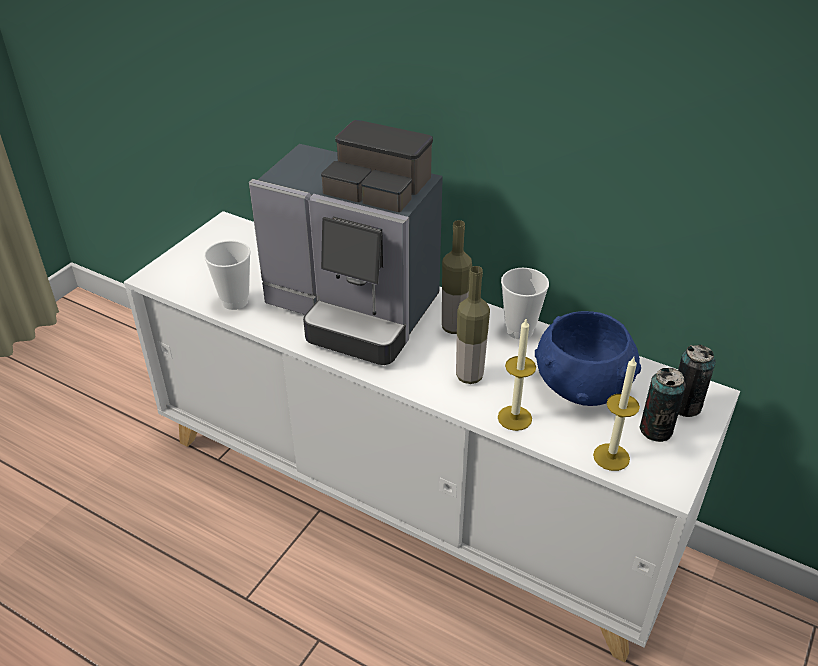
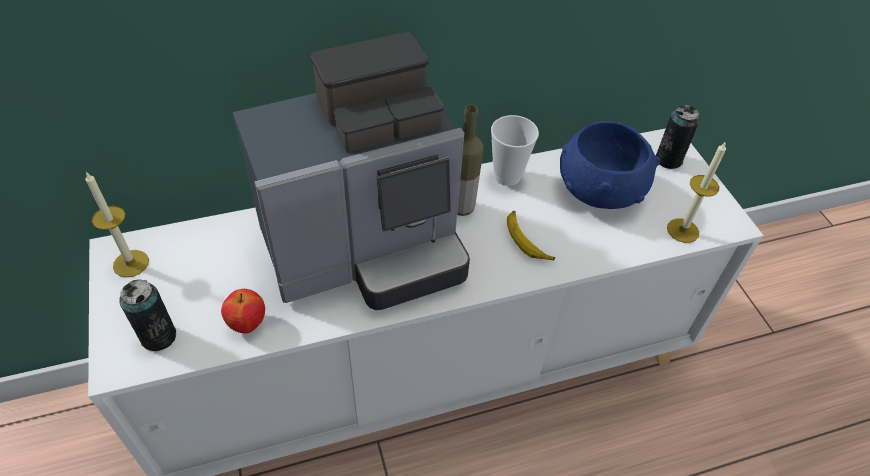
camera: 50 degrees left, 10 degrees up
cup [204,240,251,310] -> apple [221,289,265,333]
bottle [456,266,490,384] -> banana [507,211,555,261]
candle [498,319,536,431] -> candle moved to [85,171,149,278]
can [639,368,686,442] -> can moved to [119,279,176,351]

